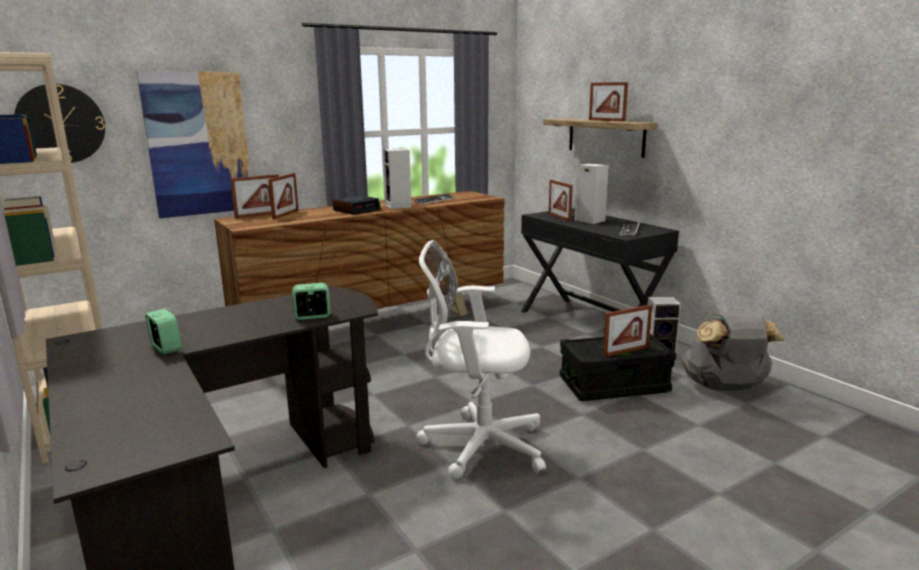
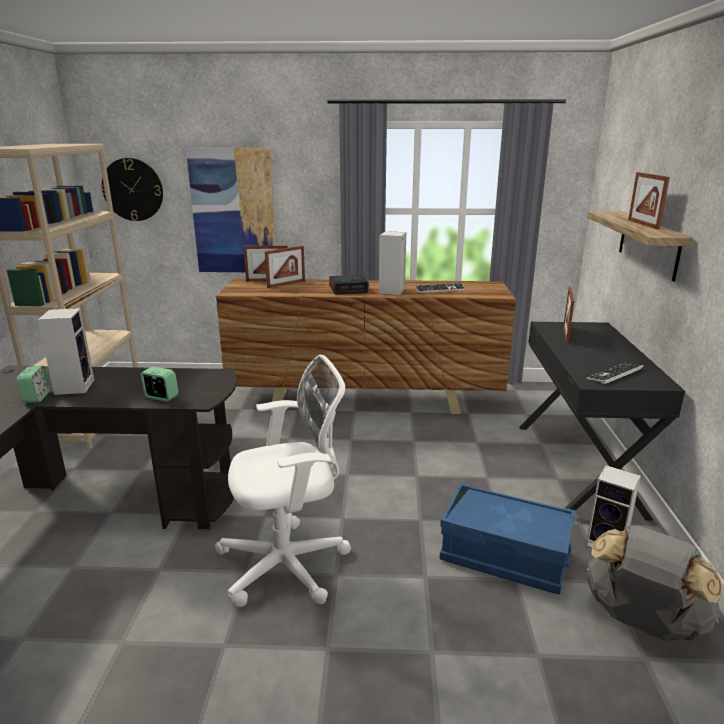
camera: 35 degrees right, 5 degrees up
white office chair [416,240,546,479] -> white office chair turned 120 degrees clockwise [215,355,351,607]
black storage box [560,334,676,401] -> blue storage box [440,483,575,594]
speaker [574,163,609,224] -> speaker moved to [38,308,94,395]
picture frame [603,305,652,357] -> none

